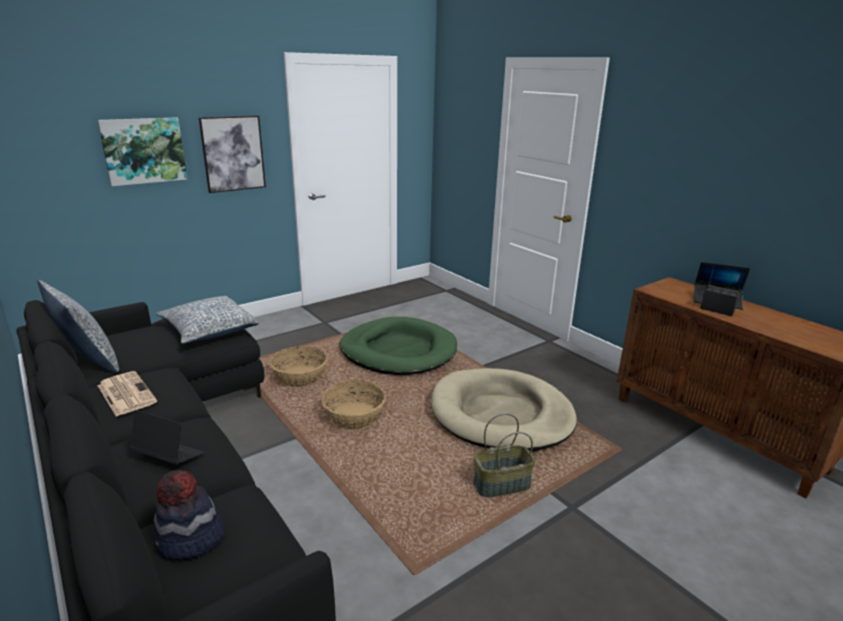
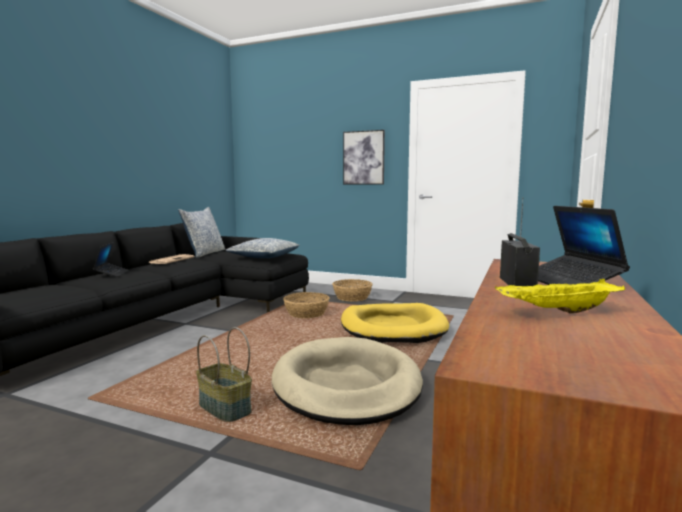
camera: 60 degrees right, 15 degrees down
picture [98,117,187,186] -> none
hat [154,470,224,560] -> none
basket [321,380,386,430] -> basket moved to [332,279,373,302]
green dog bed [339,317,457,375] -> yellow dog bed [341,303,449,343]
none -> yellow tray [495,279,626,313]

